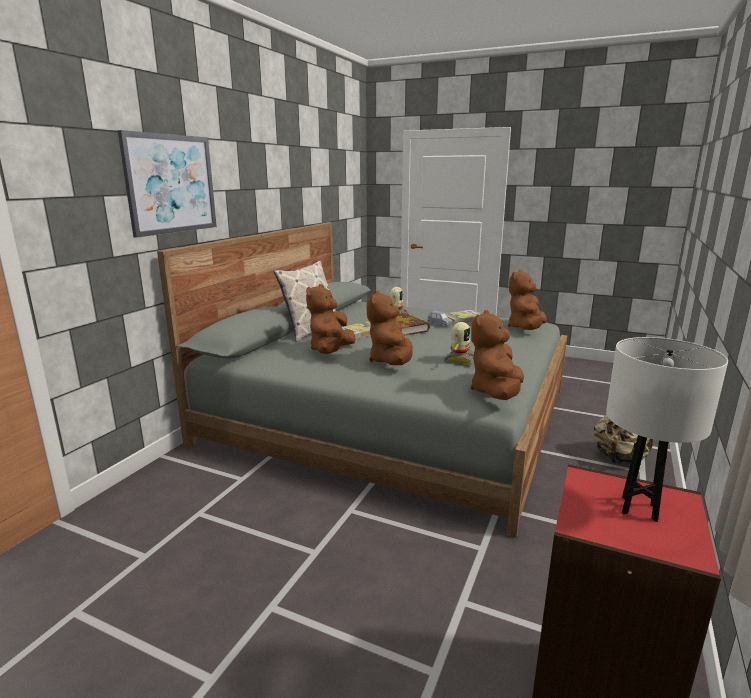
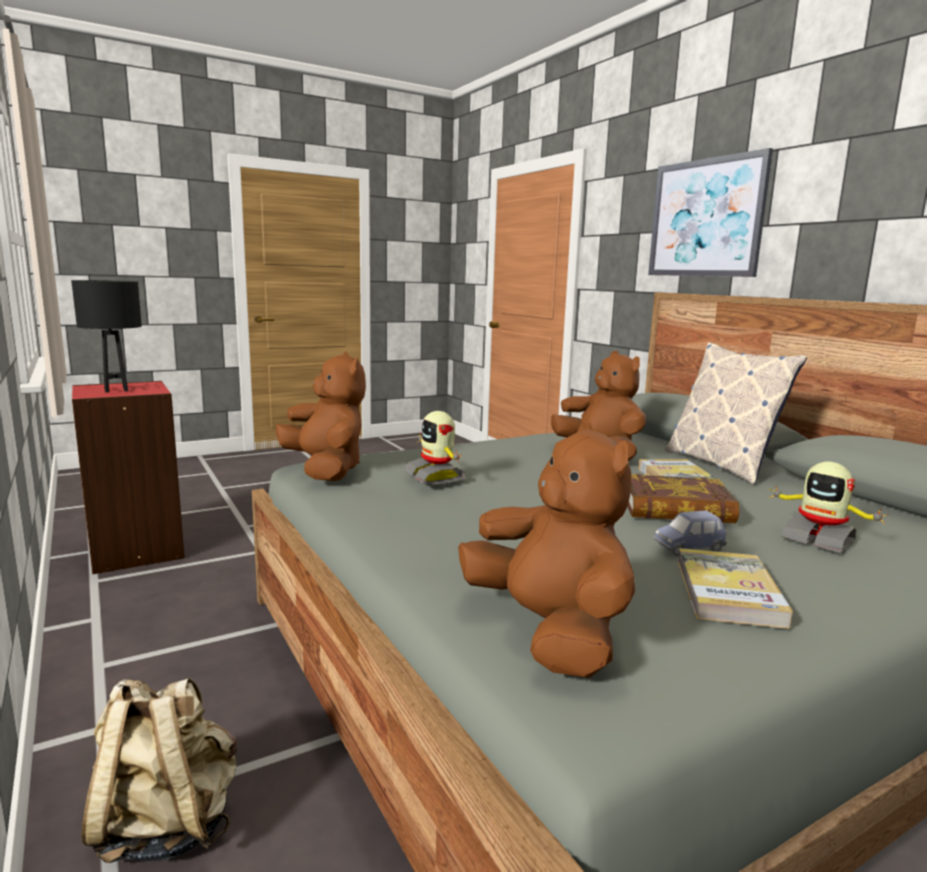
camera: 125 degrees right, 5 degrees down
brown plush toy [367,291,413,365] -> none
white table lamp [606,337,728,522] -> black table lamp [71,280,142,393]

